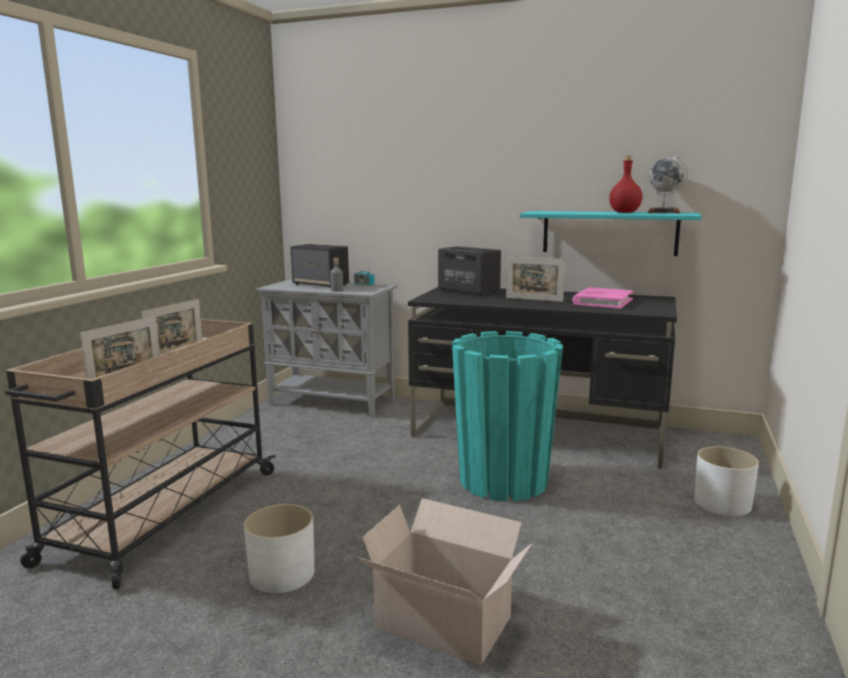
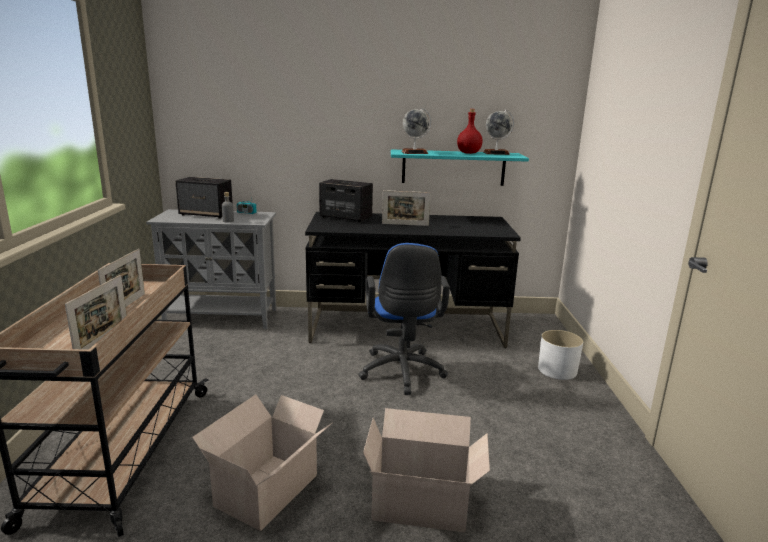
camera: 20 degrees left, 5 degrees up
white planter [244,504,314,593] -> cardboard box [192,395,332,531]
turquoise planter [452,331,563,502] -> blue office chair [358,243,450,395]
pink book [572,287,633,309] -> none
none -> globe [402,108,431,154]

